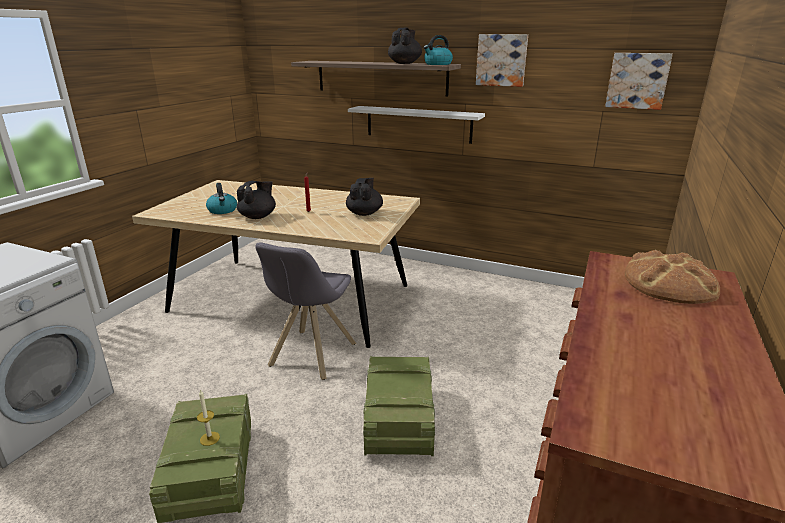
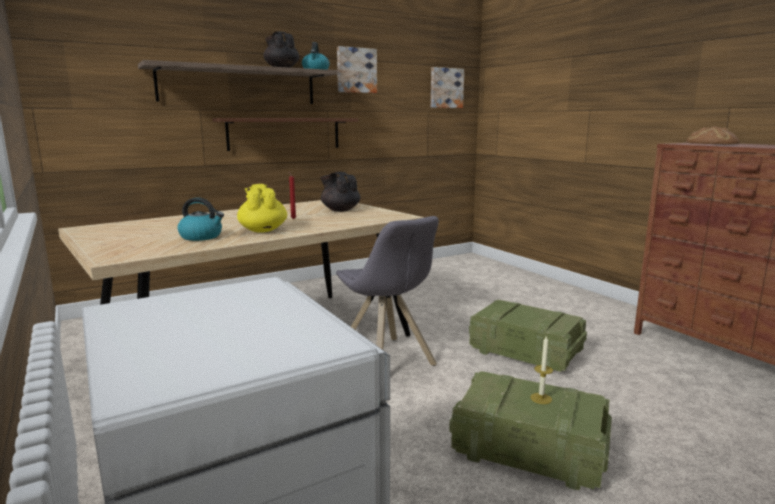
camera: 55 degrees left, 10 degrees down
black teapot [237,181,276,219] -> yellow teapot [237,184,287,233]
white shelf [348,106,485,144] -> brown shelf [212,118,358,151]

